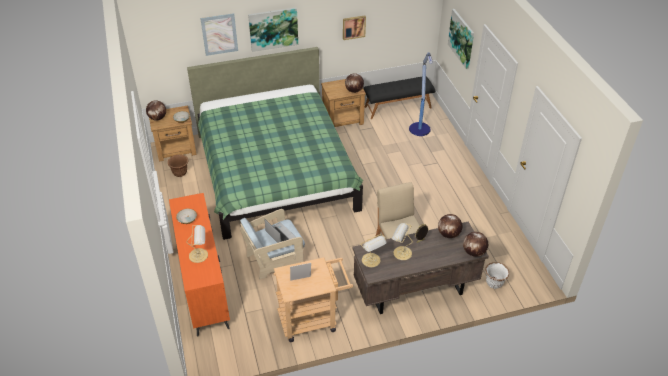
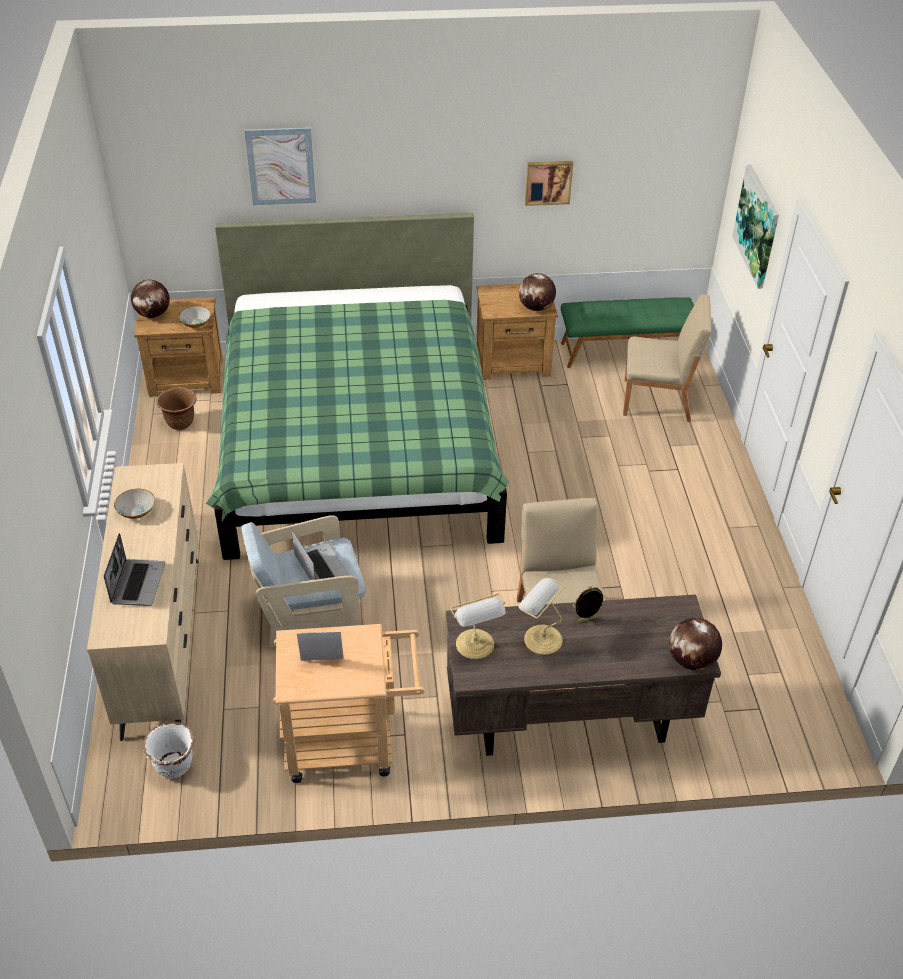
camera: 10 degrees right, 0 degrees up
orange dresser [169,193,230,337] -> beige dresser [87,463,198,741]
table lamp [186,225,208,263] -> laptop [104,533,165,606]
picture [248,8,298,52] -> none
black bench [363,76,436,119] -> green bench [561,297,694,368]
floor lamp [409,52,433,136] -> beige chair [623,295,711,422]
globe [438,214,462,238] -> none
white planter [485,262,509,289] -> white planter moved to [143,721,195,779]

